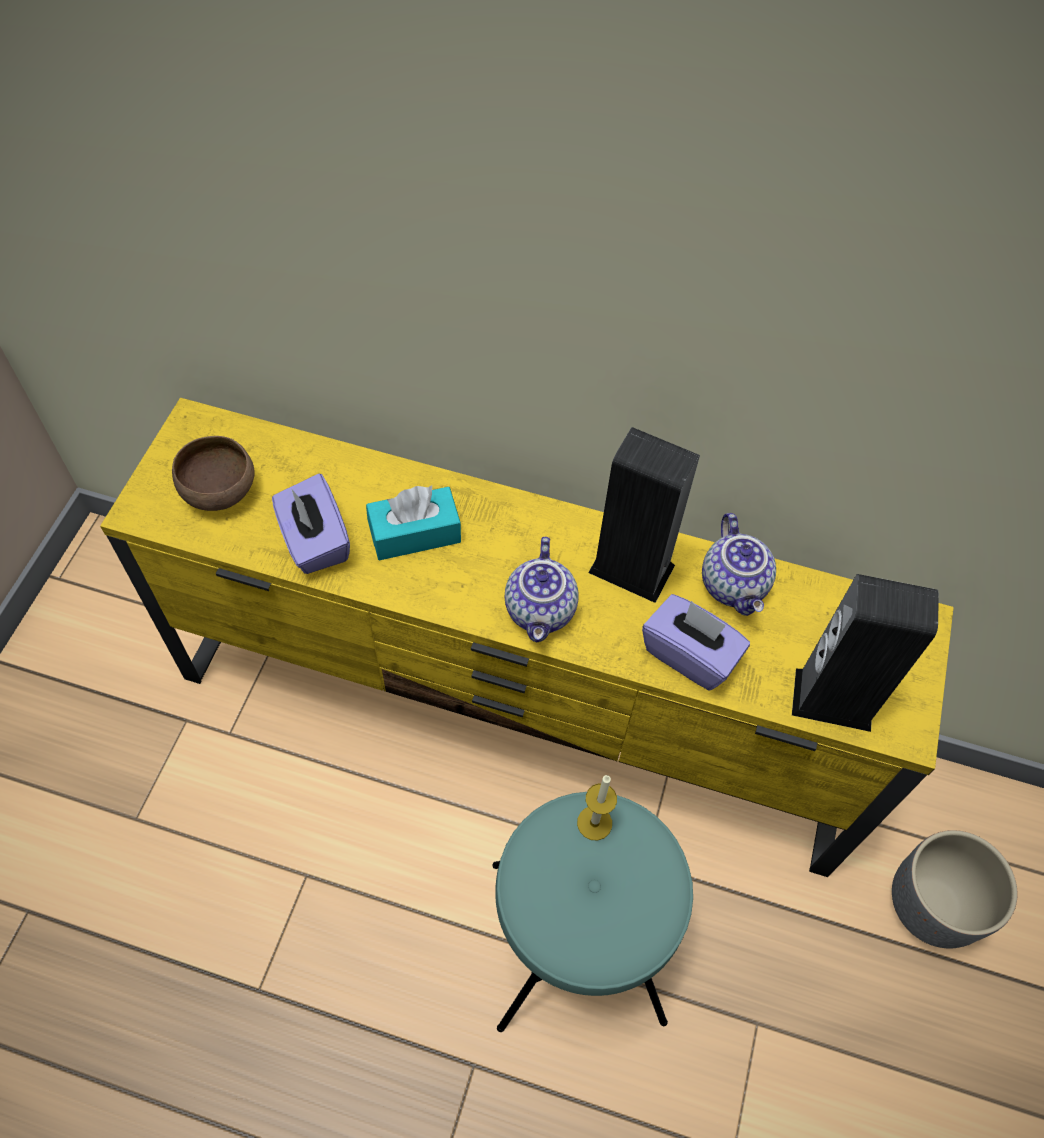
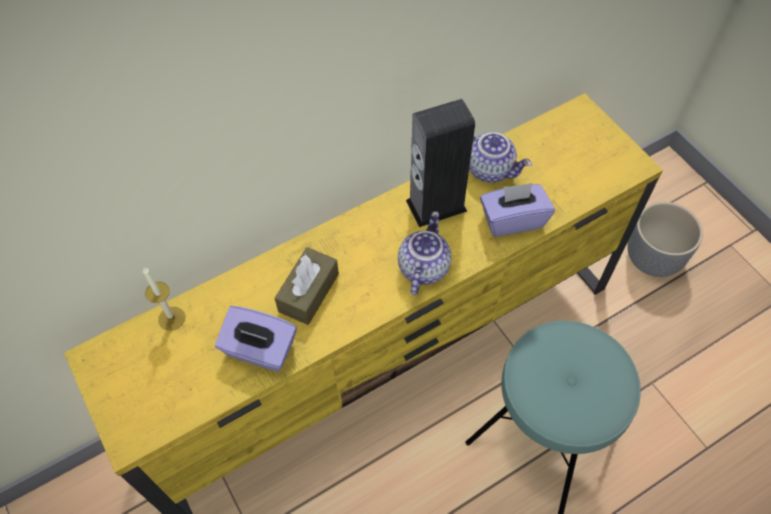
camera: 45 degrees left, 0 degrees up
brown bowl [172,436,255,511] -> none
turquoise tissue box [366,485,461,560] -> brown tissue box [275,247,339,325]
teapot [505,537,579,642] -> teapot turned 120 degrees counterclockwise [398,211,452,295]
candle [577,775,617,841] -> candle moved to [143,268,185,331]
speaker [792,574,939,732] -> none

